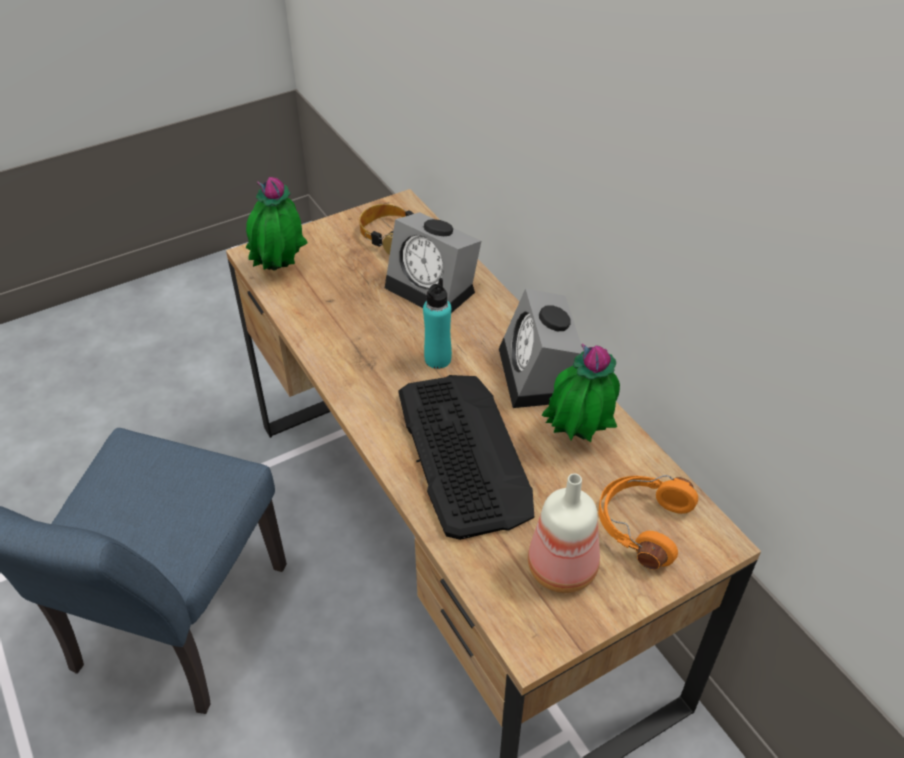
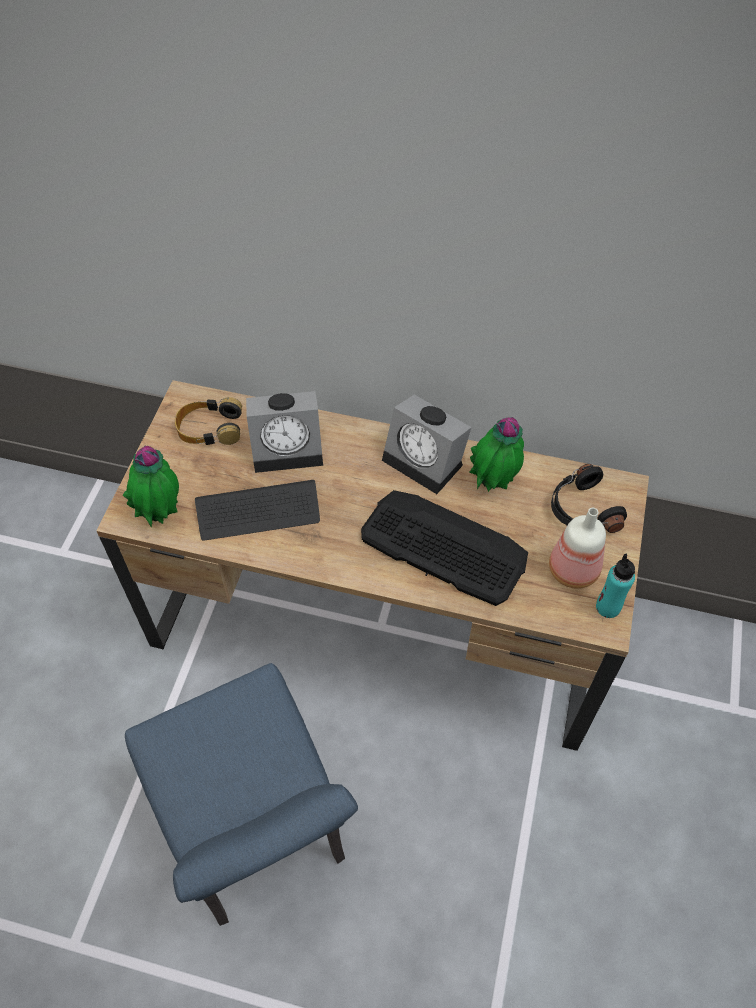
camera: 45 degrees left, 10 degrees up
turquoise bottle [423,278,452,369] -> turquoise bottle moved to [596,554,635,618]
orange headphones [599,475,698,570] -> black headphones [551,464,627,533]
none -> keyboard [195,480,320,541]

